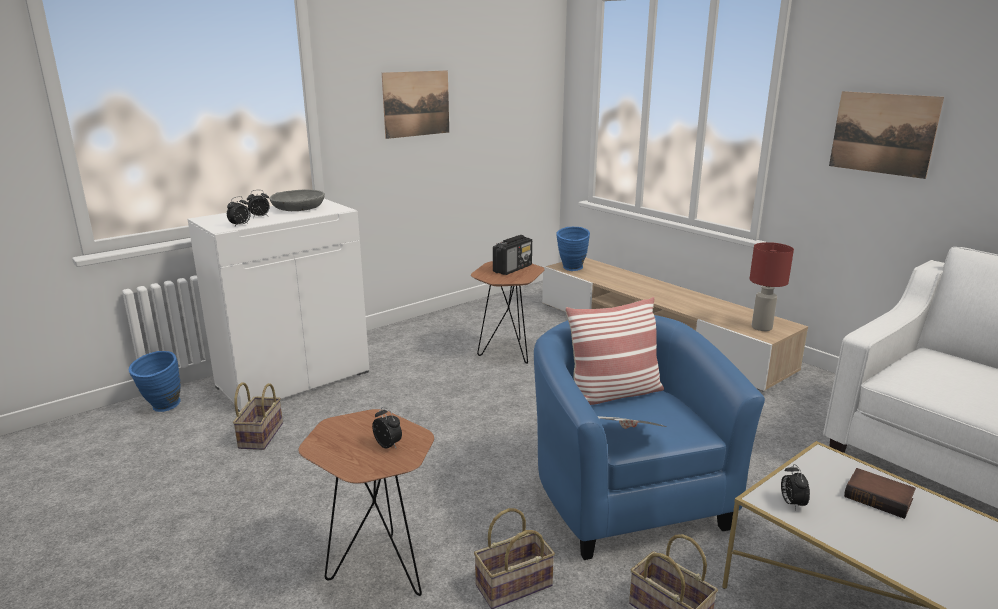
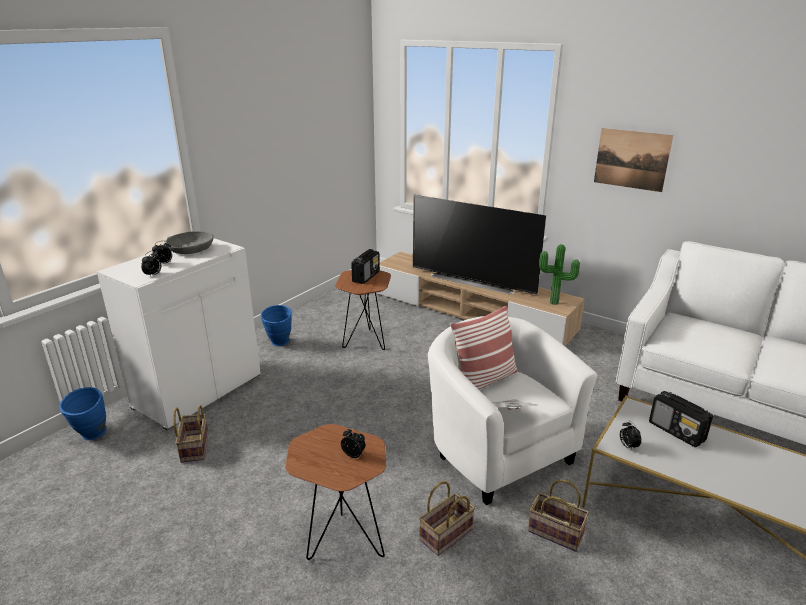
camera: 15 degrees left, 5 degrees up
picture [382,70,449,139] -> none
blue armchair [534,315,765,560] -> white armchair [428,316,597,505]
blue vase [556,227,590,271] -> blue vase moved to [261,305,292,346]
red table lamp [749,242,794,331] -> potted plant [539,244,580,305]
book [844,468,916,519] -> radio [649,391,713,447]
none -> television [413,195,546,295]

